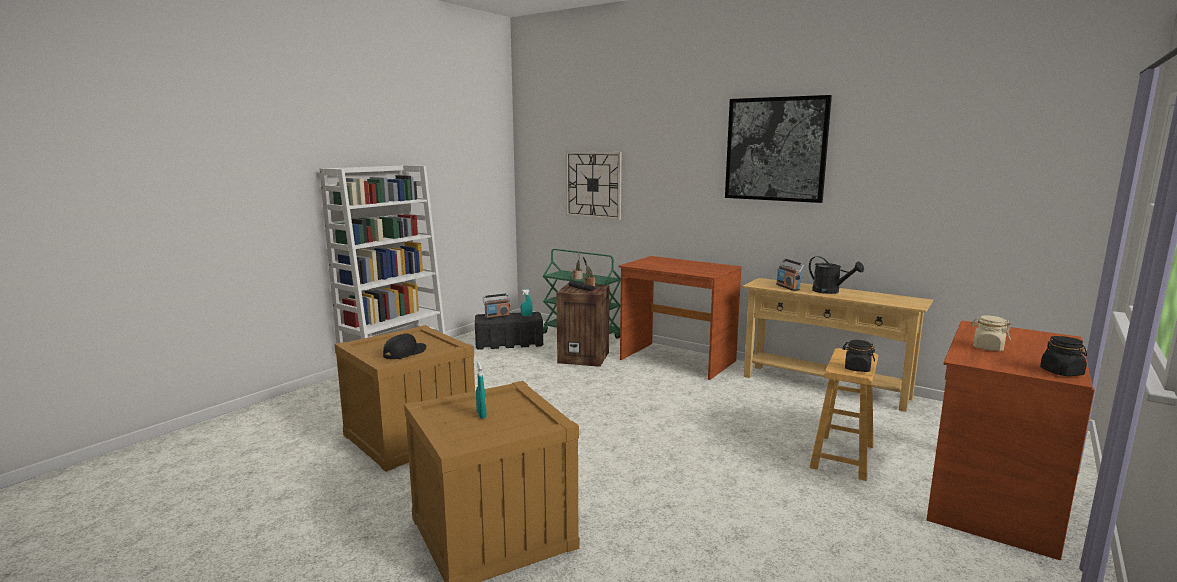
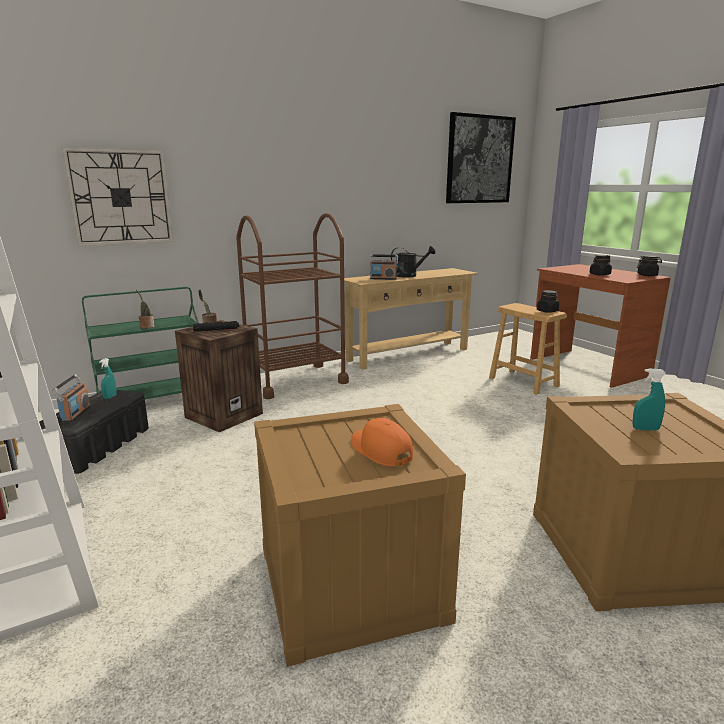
camera: 65 degrees left, 5 degrees up
black cap [383,334,426,359] -> orange cap [351,418,413,467]
brown desk [618,256,741,380] -> brown cart [236,213,349,399]
picture [725,95,832,203] -> picture moved to [446,112,516,203]
beige jar [971,315,1011,351] -> black jar [590,255,612,276]

